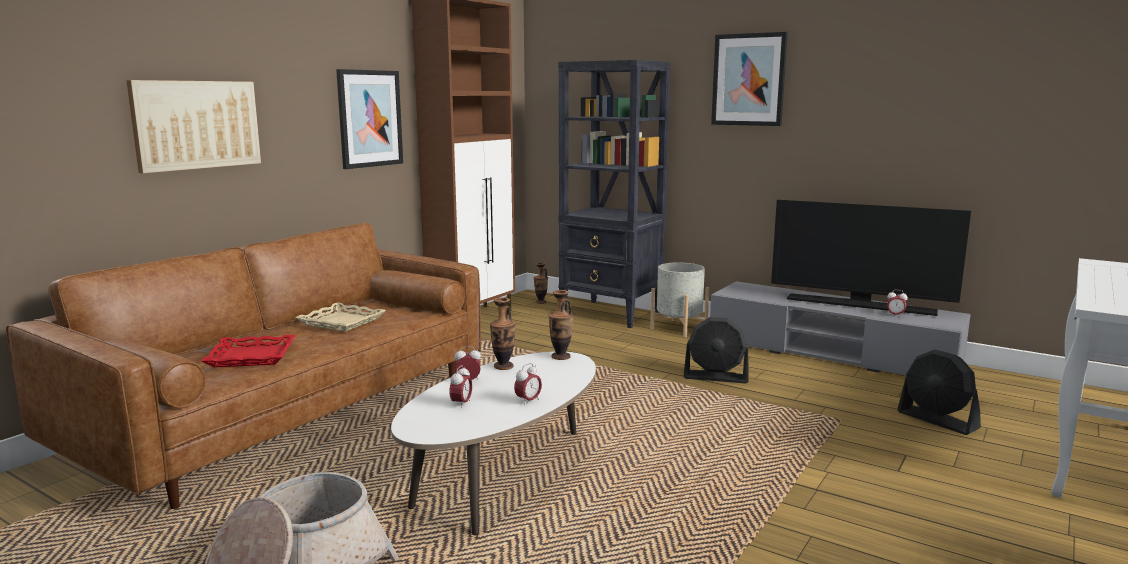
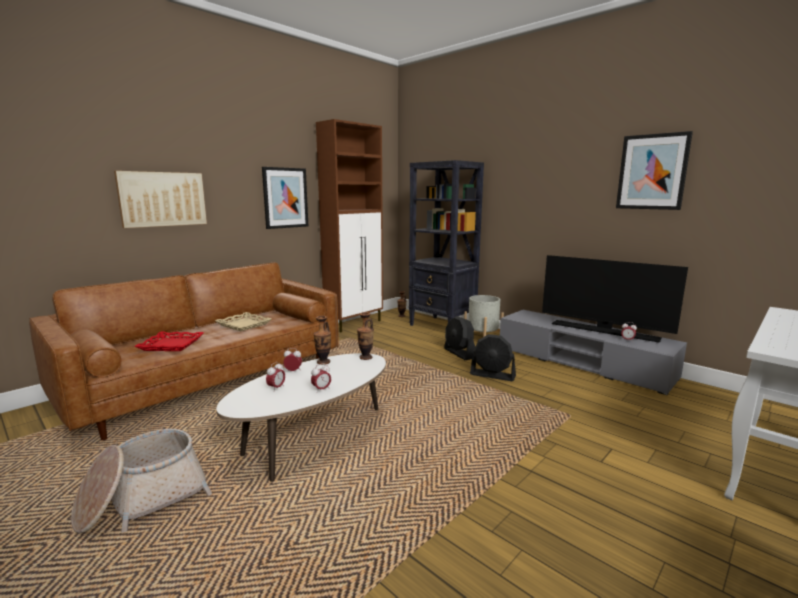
camera: 10 degrees right, 0 degrees up
picture [711,32,788,126] -> picture moved to [616,131,693,210]
black fan [897,350,981,435] -> black fan moved to [444,316,475,360]

